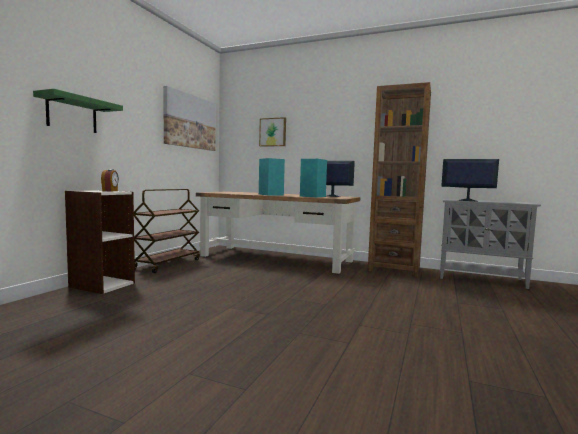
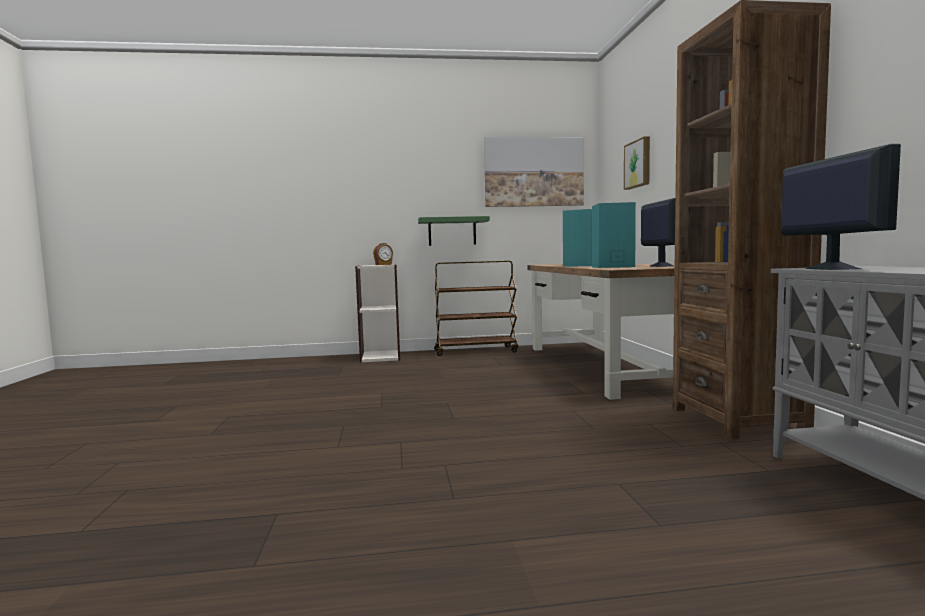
camera: 60 degrees right, 0 degrees up
green shelf [33,89,123,133] -> green shelf moved to [418,216,490,246]

